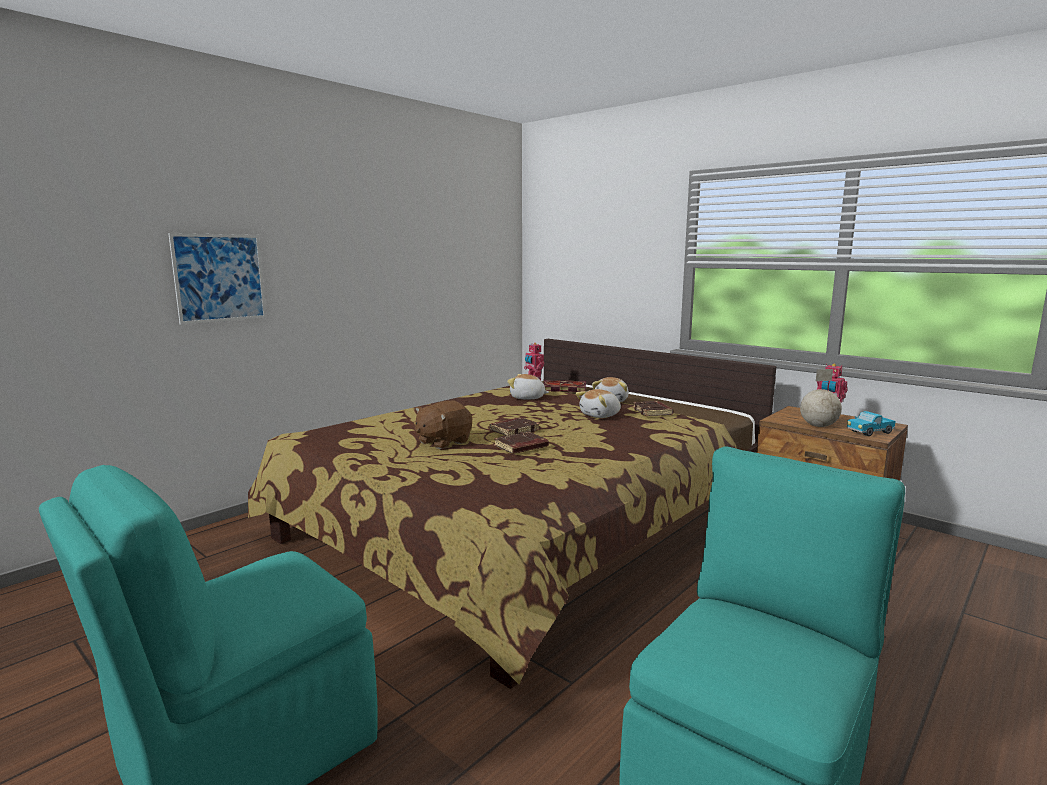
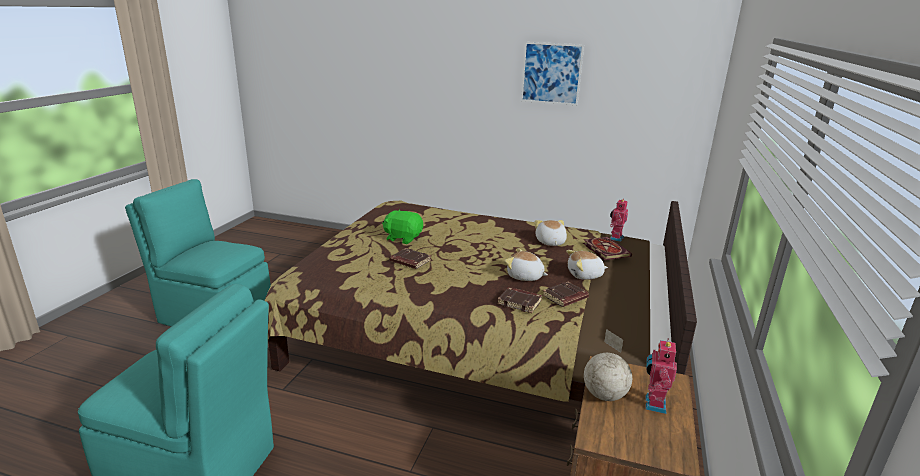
camera: 65 degrees right, 10 degrees up
picture [168,233,266,325] -> picture moved to [521,42,584,106]
brown plush toy [415,401,472,449] -> green plush toy [382,210,423,244]
brown book [489,417,540,436] -> brown book moved to [497,287,542,313]
toy truck [846,411,895,436] -> none

